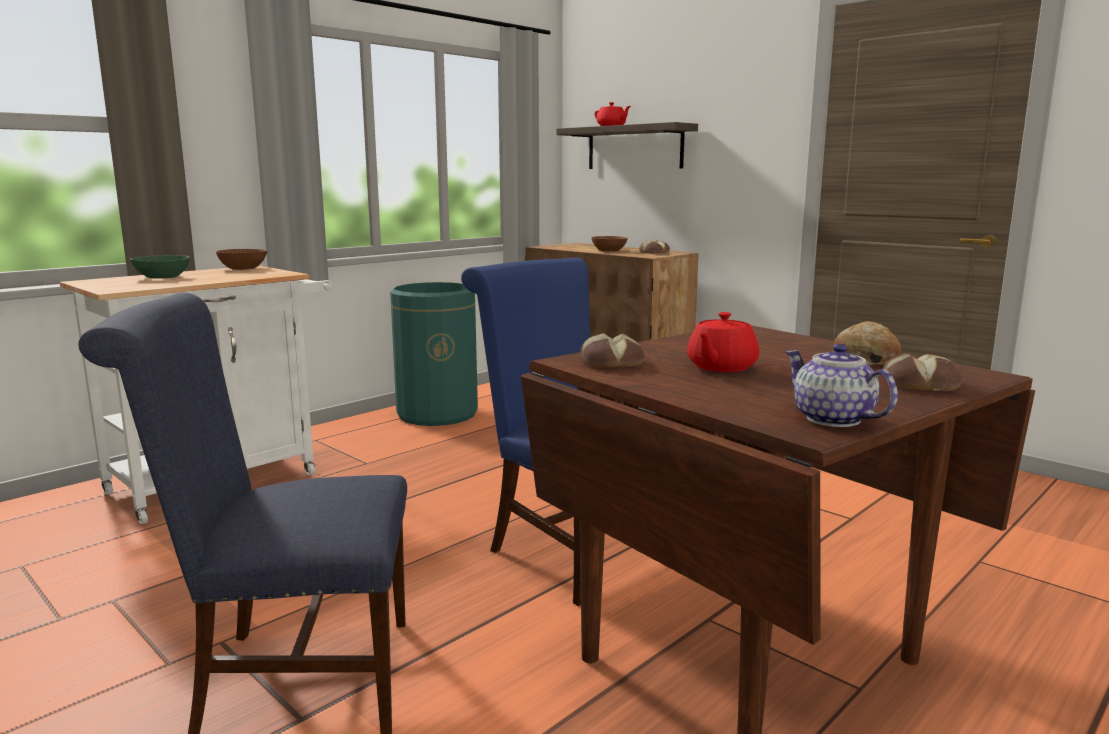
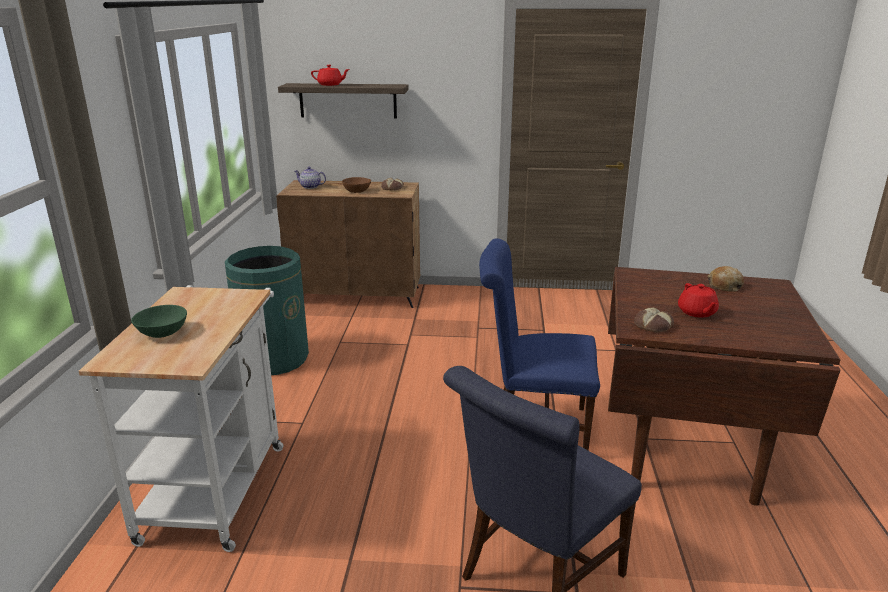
camera: 40 degrees left, 10 degrees up
brown bowl [216,249,267,270] -> none
teapot [785,344,898,427] -> teapot moved to [294,167,326,189]
bread [883,353,962,391] -> none

